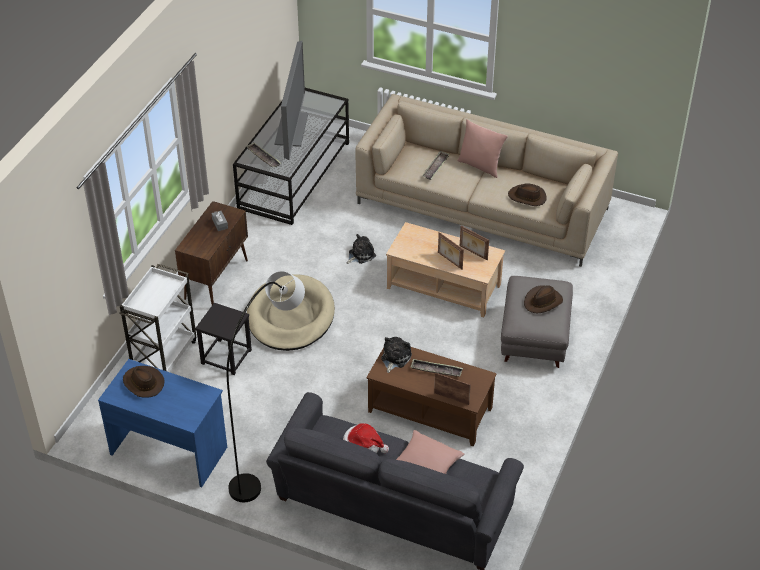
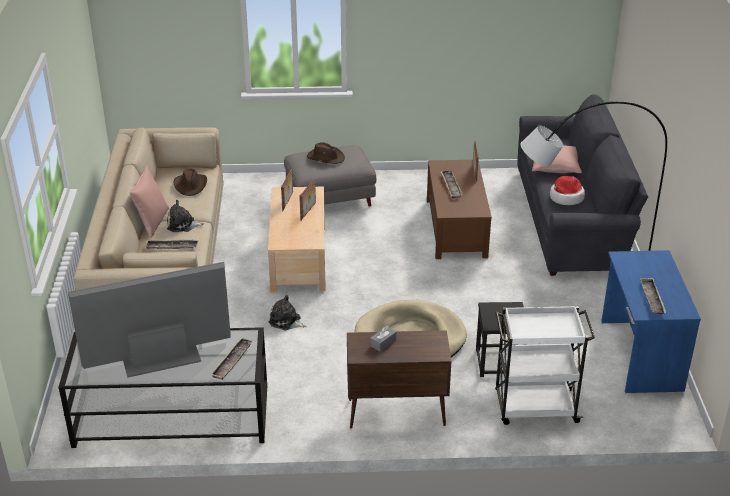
camera: 115 degrees left, 10 degrees down
brown hat [123,366,165,398] -> tray [640,277,666,314]
plush toy [381,337,412,373] -> plush toy moved to [167,200,204,232]

